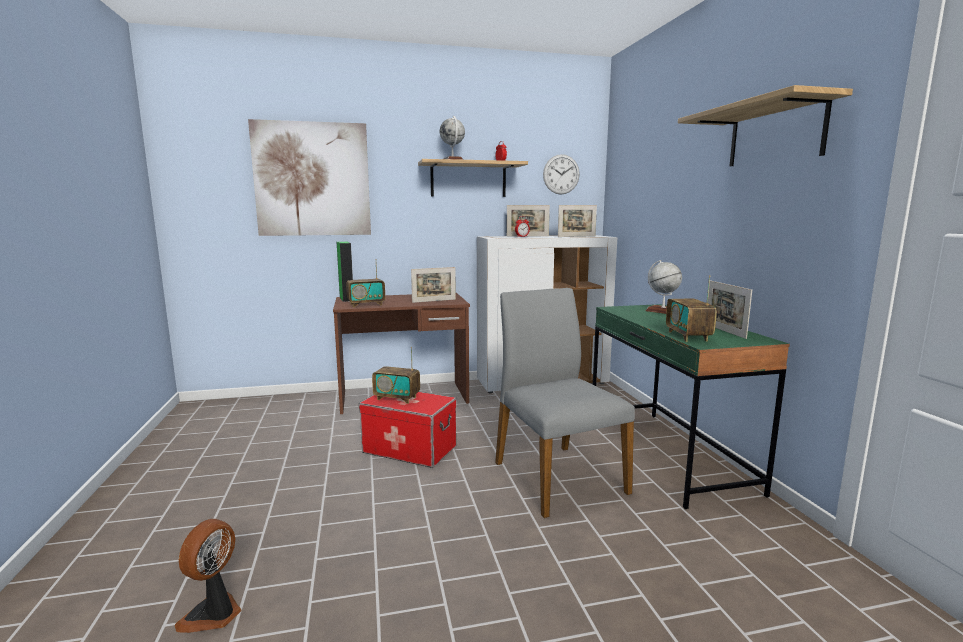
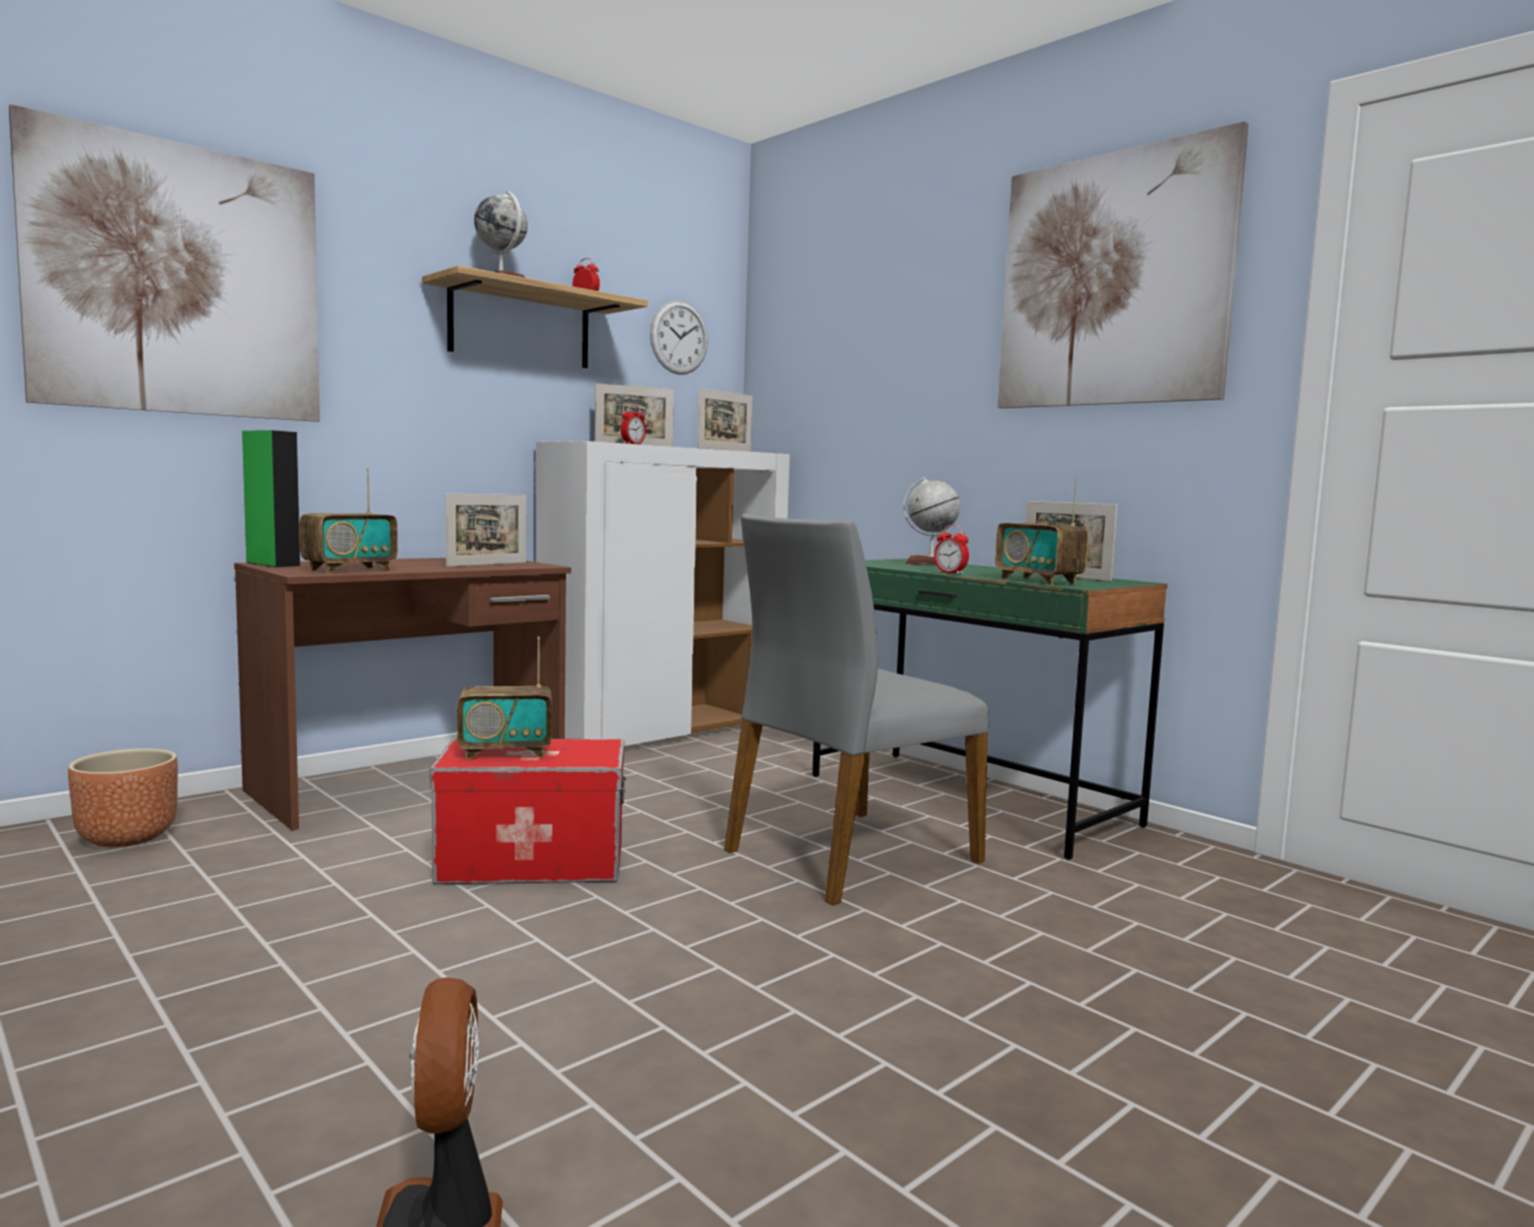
camera: 30 degrees left, 5 degrees down
grey chair [495,288,635,518] -> grey chair turned 75 degrees counterclockwise [724,513,989,906]
shelf [678,85,853,166] -> picture [998,121,1249,408]
none -> brown planter [68,748,178,847]
none -> alarm clock [934,525,969,575]

